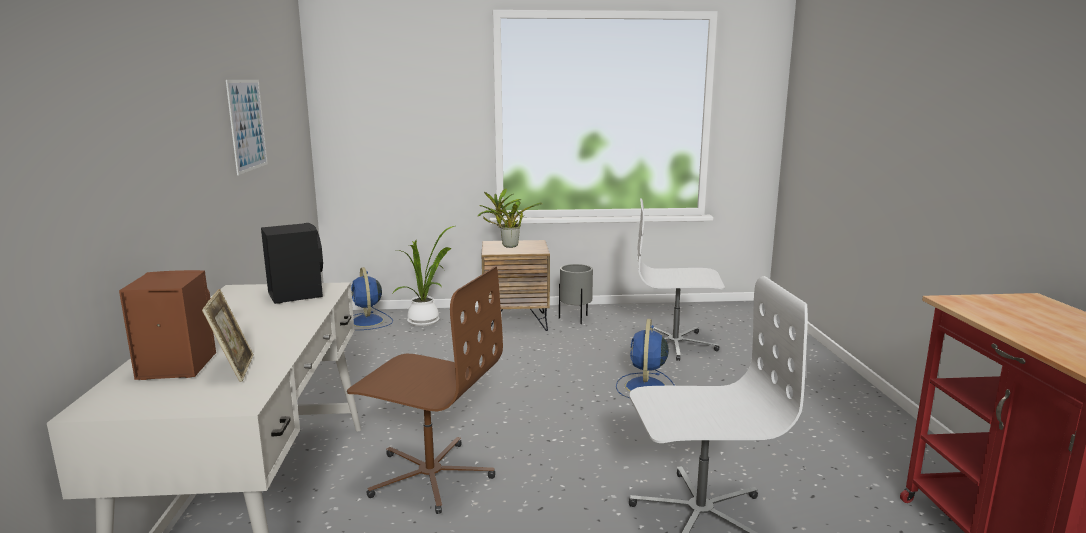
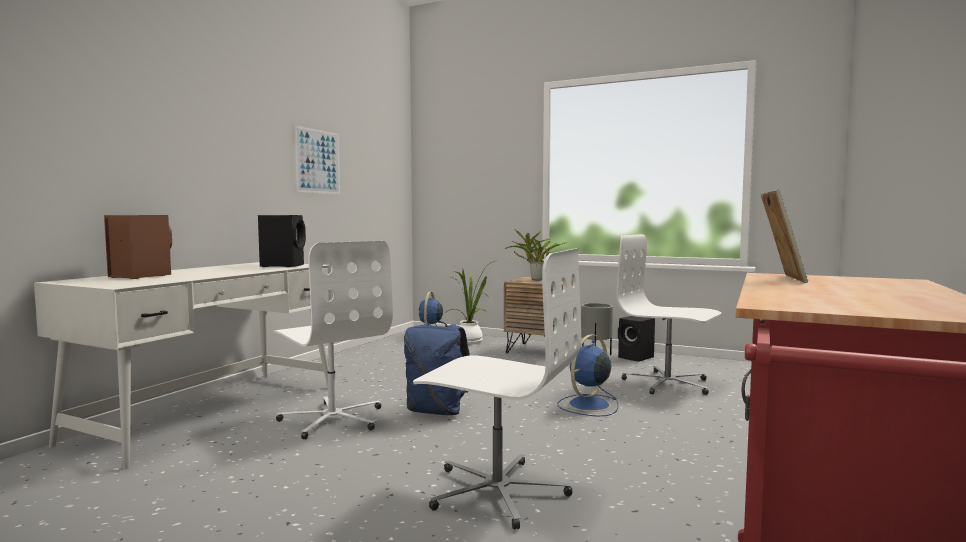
camera: 30 degrees right, 10 degrees down
picture frame [202,289,254,382] -> picture frame moved to [761,189,808,283]
brown office chair [347,266,503,514] -> white office chair [273,241,393,439]
none -> blue backpack [404,320,470,415]
none -> black speaker [618,316,655,362]

